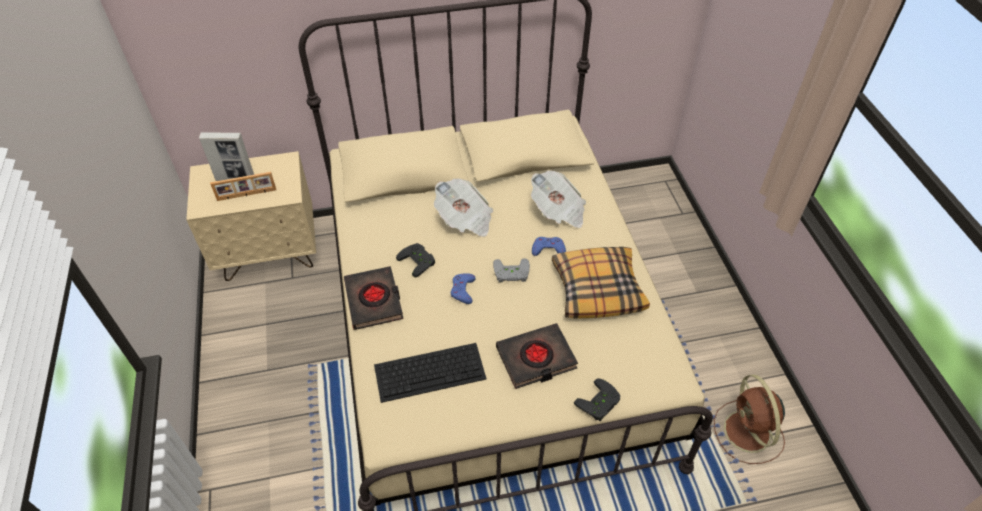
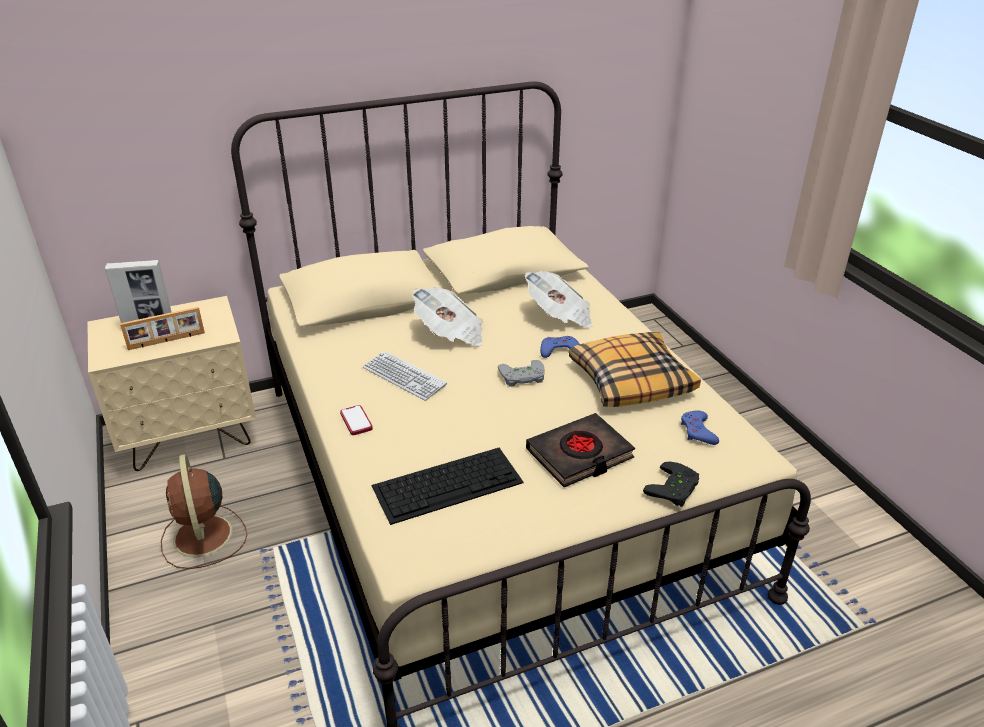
camera: 10 degrees left, 15 degrees down
black book [344,266,403,330] -> phone [340,405,373,435]
black game controller [396,243,435,278] -> keyboard [363,351,447,401]
blue game controller [451,273,476,304] -> blue game controller moved to [681,410,719,445]
brown fan [714,375,785,464] -> brown fan moved to [161,454,247,569]

